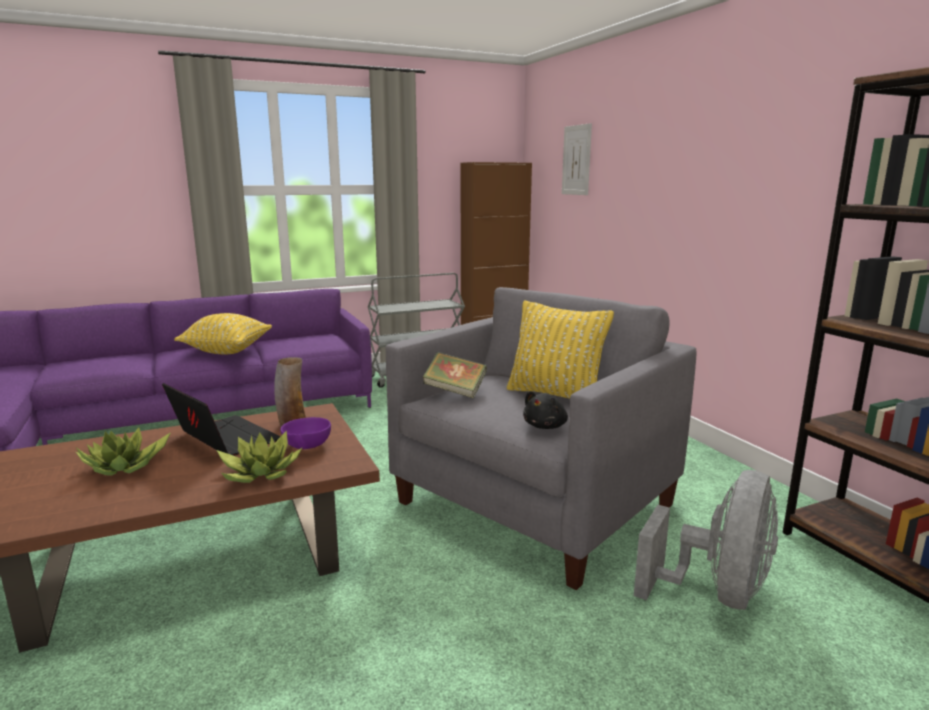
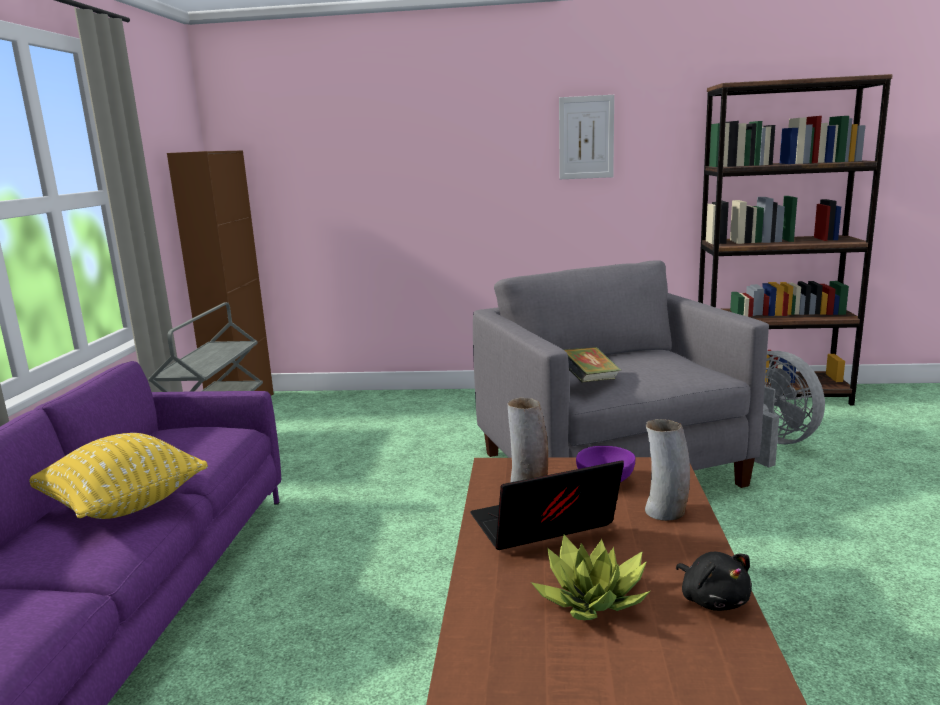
camera: 60 degrees left, 0 degrees up
potted plant [216,430,303,483] -> vase [645,419,690,521]
yellow pillow [507,301,614,399] -> none
black plush toy [523,391,568,429] -> black plush toy moved to [676,552,752,611]
picture [562,123,592,195] -> picture moved to [559,95,614,179]

